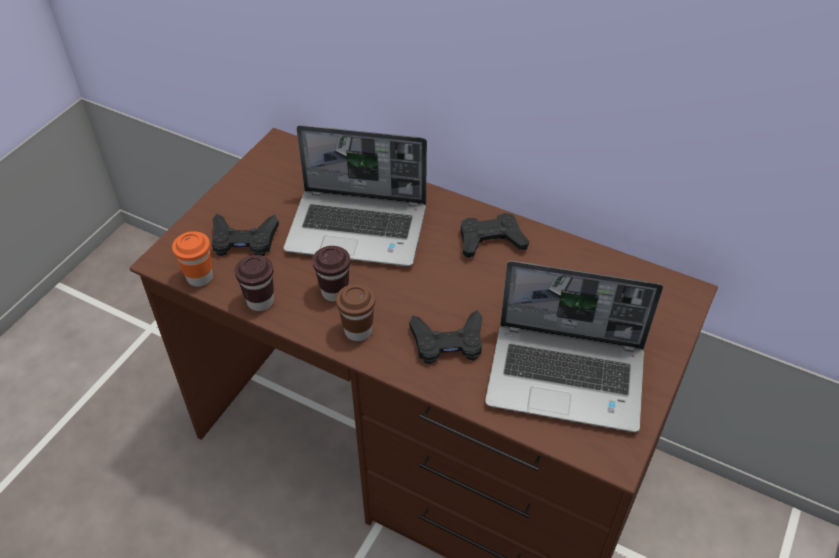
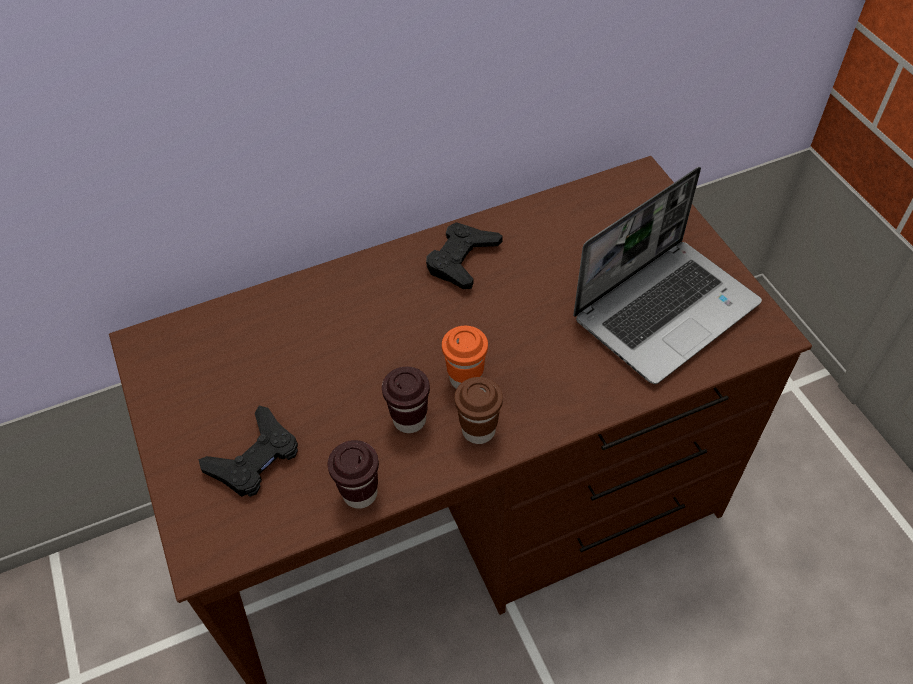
camera: 50 degrees left, 5 degrees up
orange cup [172,231,213,287] -> orange cup moved to [442,326,488,389]
laptop [284,125,427,266] -> none
black game controller [409,310,482,364] -> none

